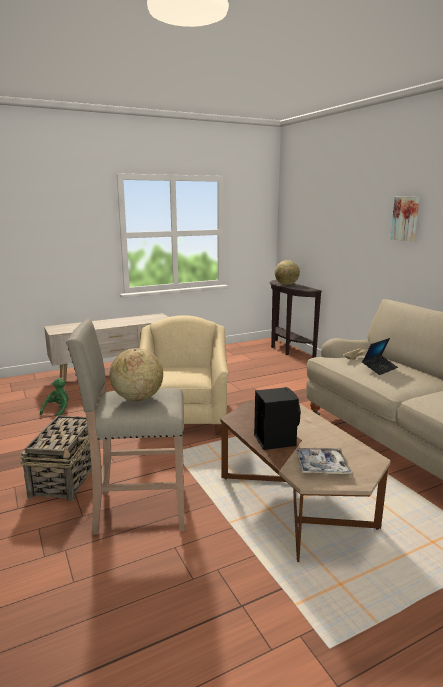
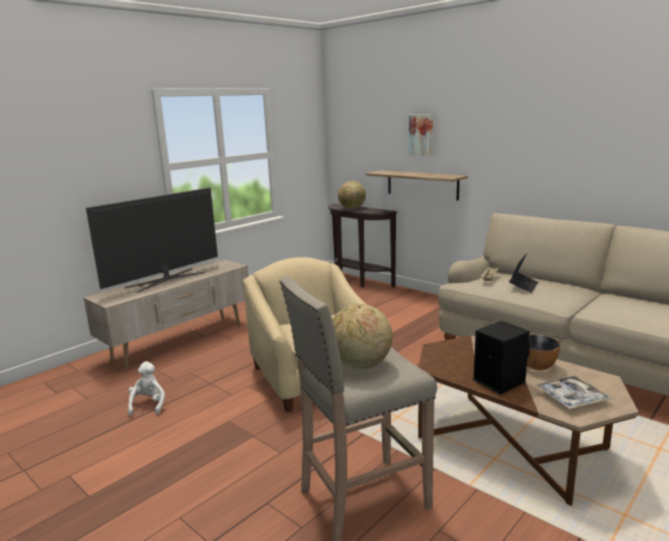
camera: 20 degrees left, 0 degrees up
basket [20,415,101,501] -> none
green plush toy [40,378,69,416] -> white plush toy [128,362,165,415]
picture [390,197,420,241] -> picture moved to [409,114,433,155]
none -> television [86,187,218,293]
none -> shelf [365,170,468,201]
none -> bowl [527,335,560,370]

